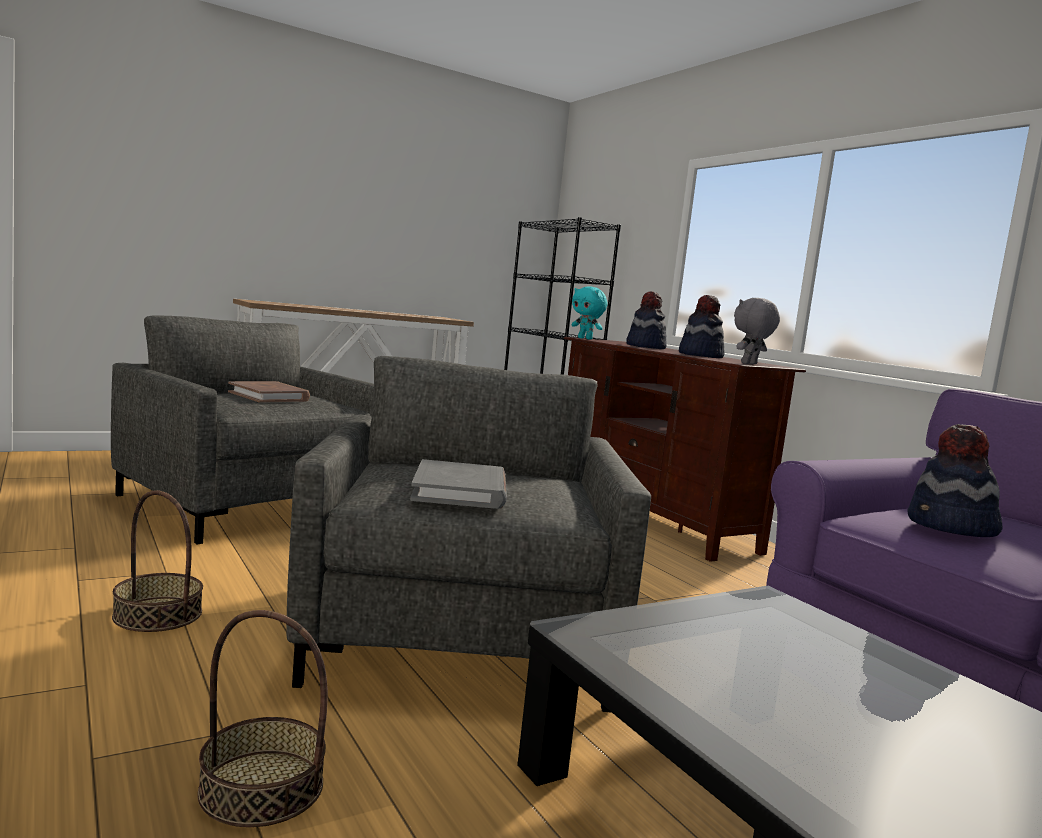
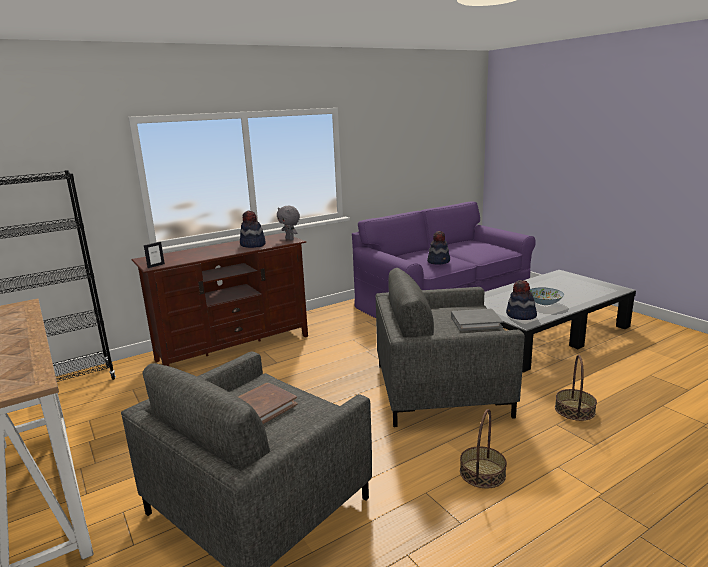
camera: 90 degrees left, 10 degrees up
turquoise plush toy [572,287,607,340] -> picture frame [144,242,165,268]
hat [626,291,667,349] -> hat moved to [506,280,537,320]
none -> bowl [530,287,564,305]

